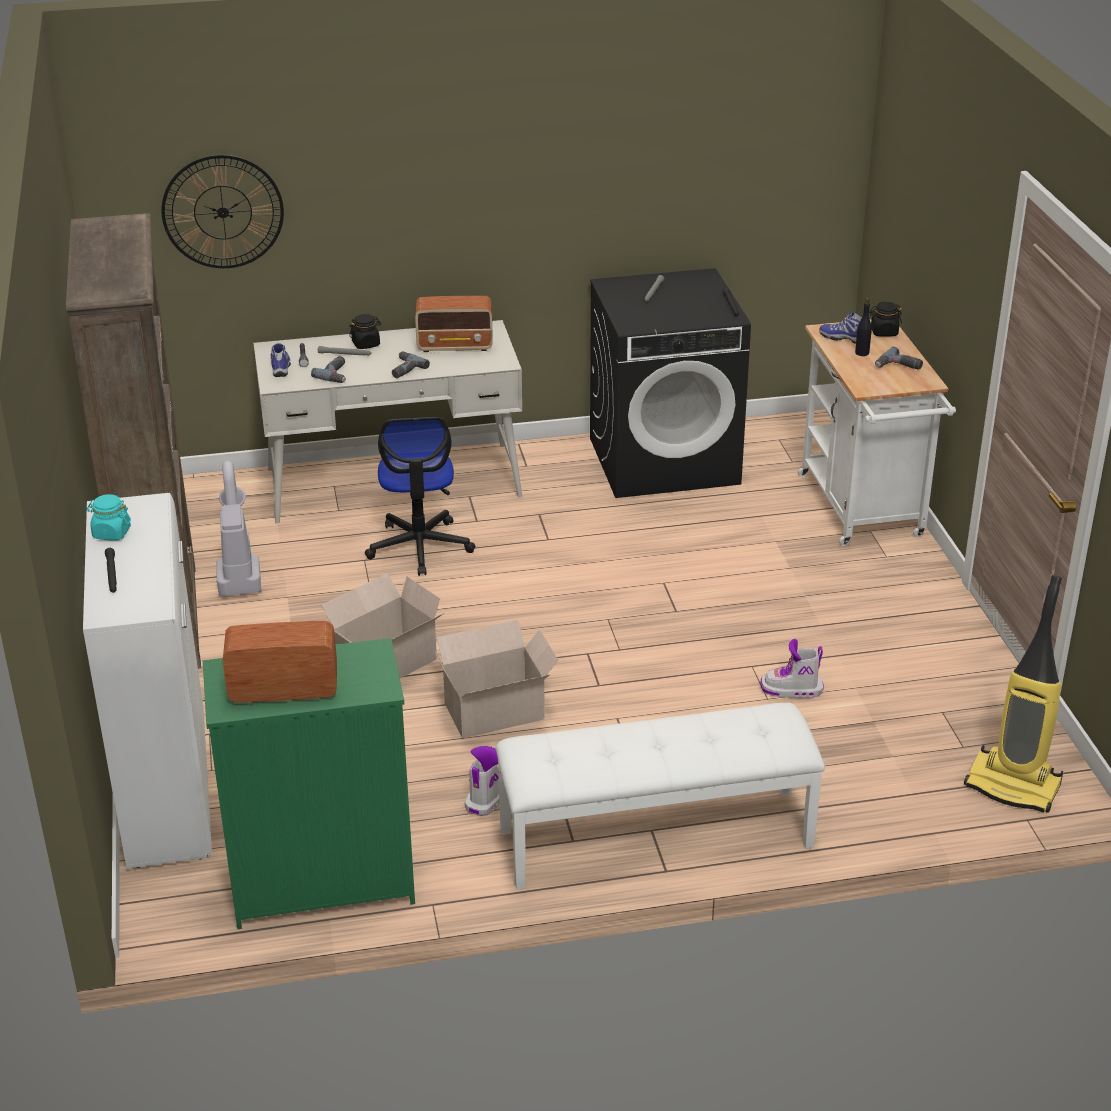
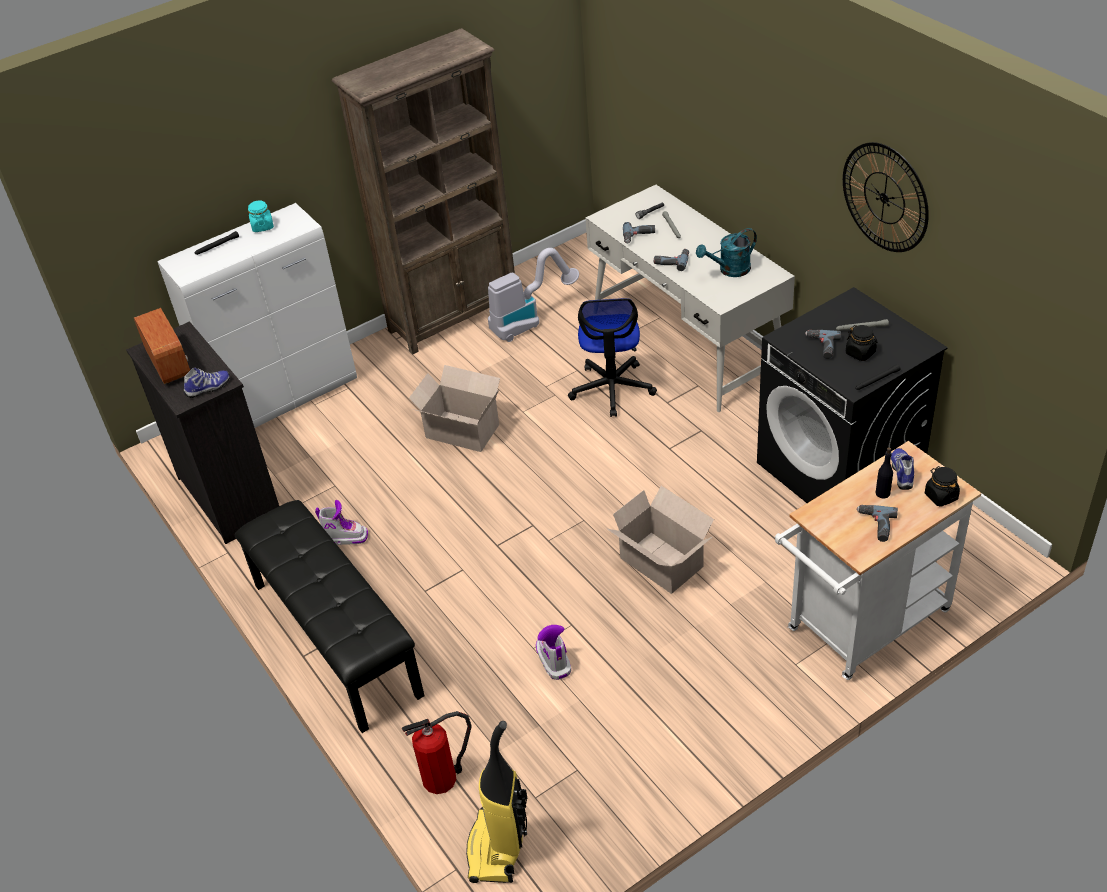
camera: 70 degrees right, 10 degrees up
wall clock [161,155,284,268] -> wall clock moved to [843,142,929,252]
green dresser [203,638,415,929] -> black dresser [126,321,279,544]
shoe [271,343,291,377] -> shoe moved to [184,368,230,398]
black jar [349,314,381,349] -> black jar moved to [846,325,878,361]
office chair [365,417,476,576] -> office chair turned 60 degrees counterclockwise [568,298,657,417]
radio [415,295,493,352] -> turquoise watering can [696,228,757,277]
cardboard box [434,620,559,738] -> cardboard box moved to [607,486,714,594]
white bench [495,703,825,890] -> black bench [235,500,425,733]
none -> fire extinguisher [402,711,472,794]
none -> power drill [805,330,841,359]

